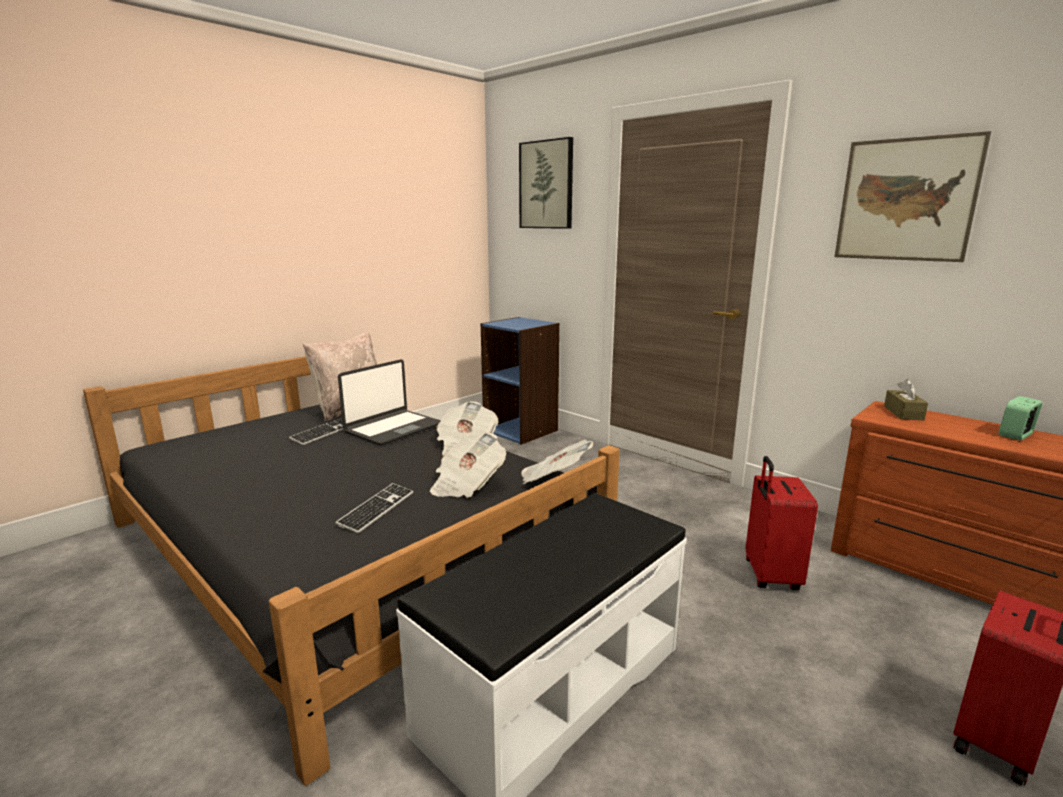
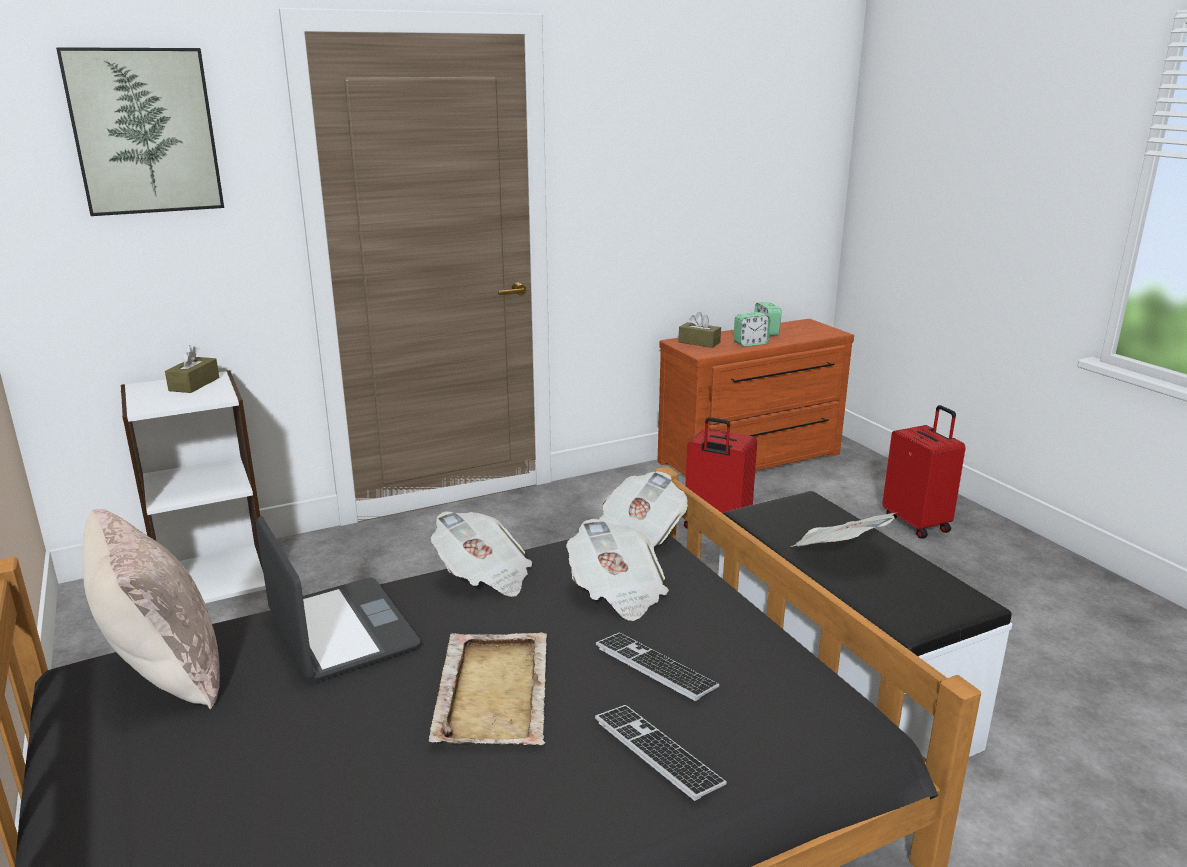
camera: 70 degrees left, 5 degrees up
keyboard [289,418,344,445] -> keyboard moved to [595,705,727,801]
blue bookcase [481,317,560,445] -> white bookcase [121,370,266,603]
picture [835,131,991,262] -> none
none -> brown tissue box [165,345,219,393]
none -> beige tray [429,633,547,745]
none -> alarm clock [734,312,770,347]
none -> newspaper [790,513,895,547]

